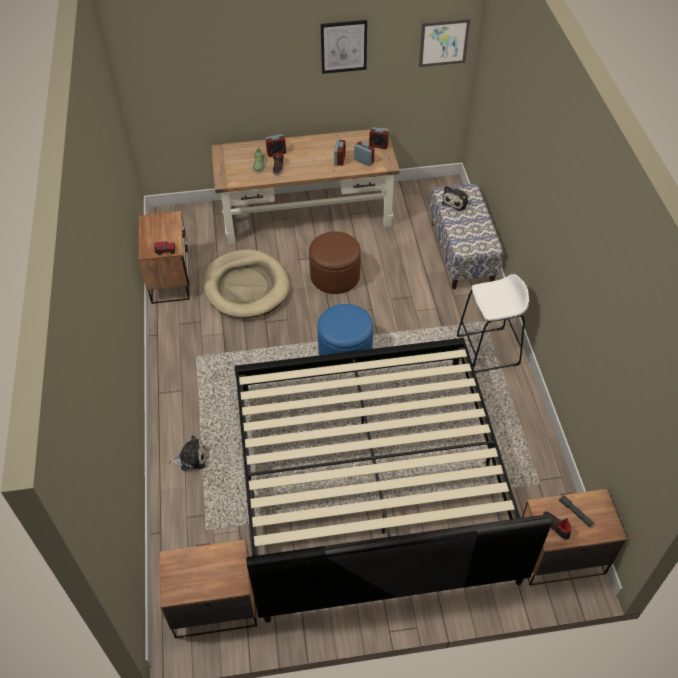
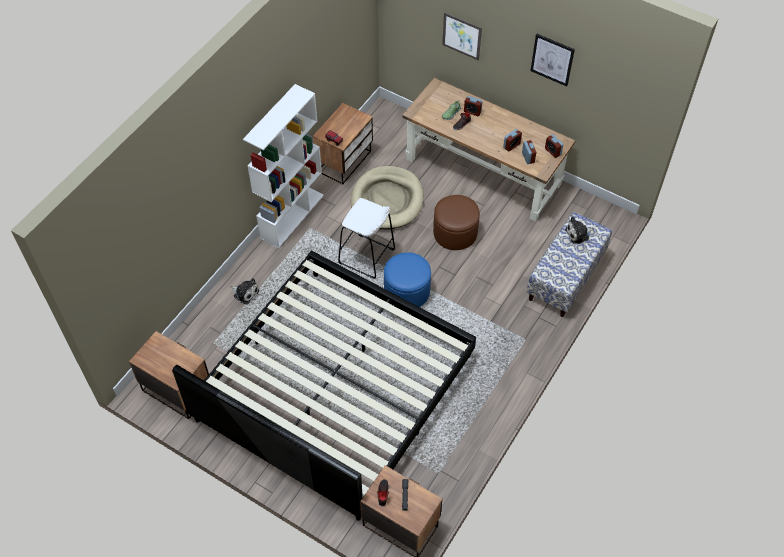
camera: 40 degrees right, 5 degrees up
picture [419,19,470,67] -> picture moved to [442,12,482,60]
white stool [457,274,529,373] -> white stool moved to [338,198,395,279]
none -> white bookcase [243,84,324,249]

